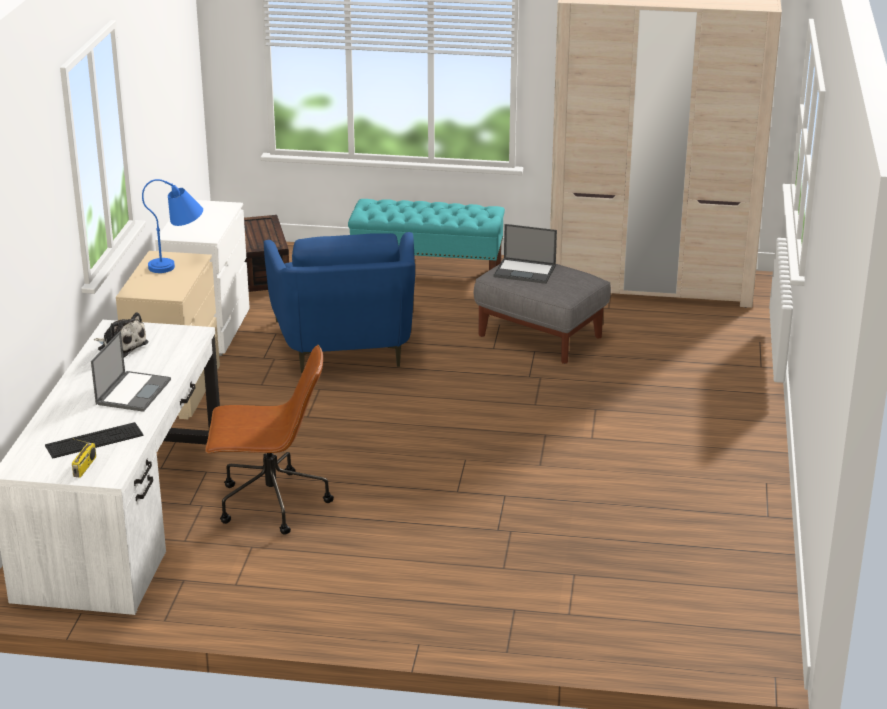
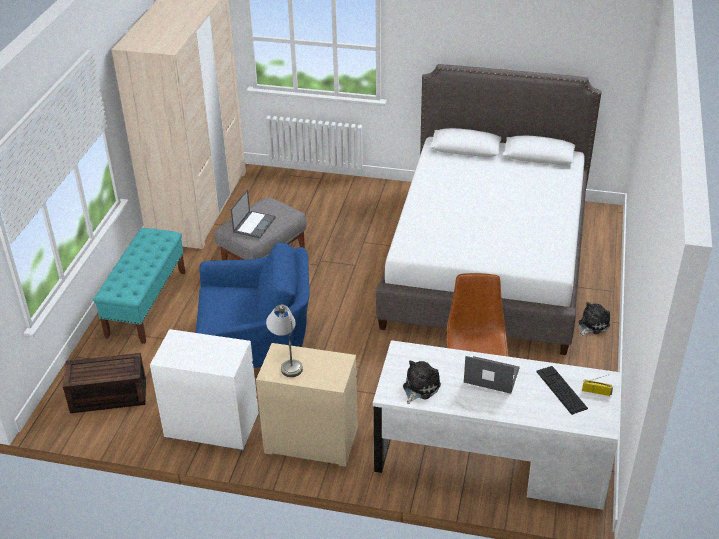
camera: 85 degrees left, 10 degrees up
blue table lamp [142,179,203,273] -> grey table lamp [266,305,303,377]
none -> white bed [376,64,602,355]
none -> plush toy [579,302,610,336]

